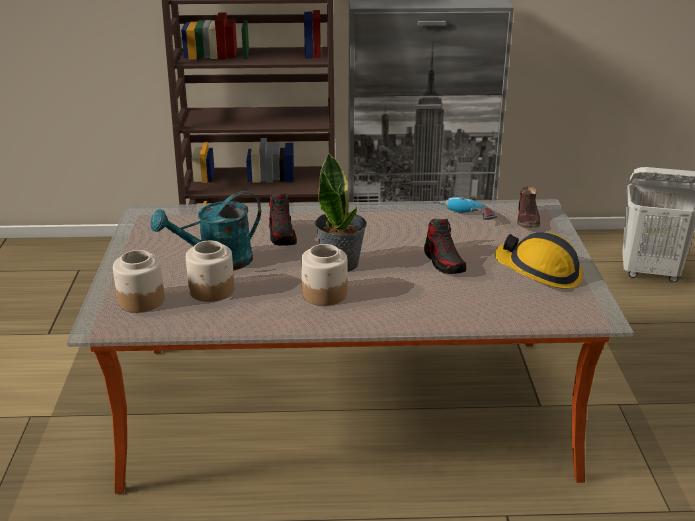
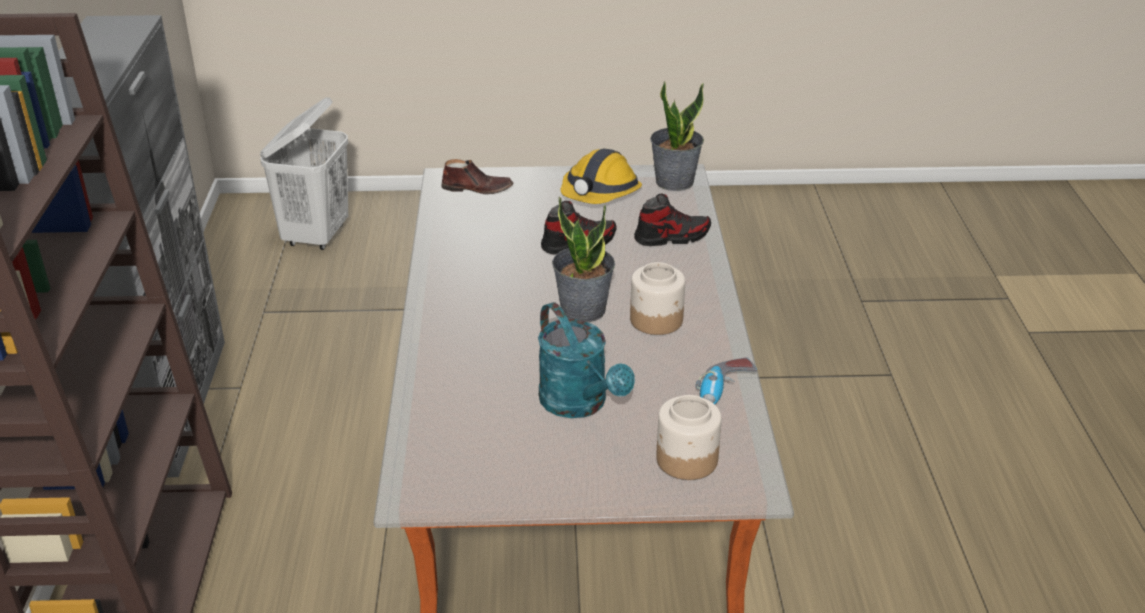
camera: 90 degrees left, 5 degrees up
jar [186,241,234,302] -> none
shoe [269,194,297,246] -> shoe moved to [634,193,711,246]
power drill [434,196,497,220] -> power drill moved to [695,358,757,404]
none -> potted plant [650,80,704,191]

